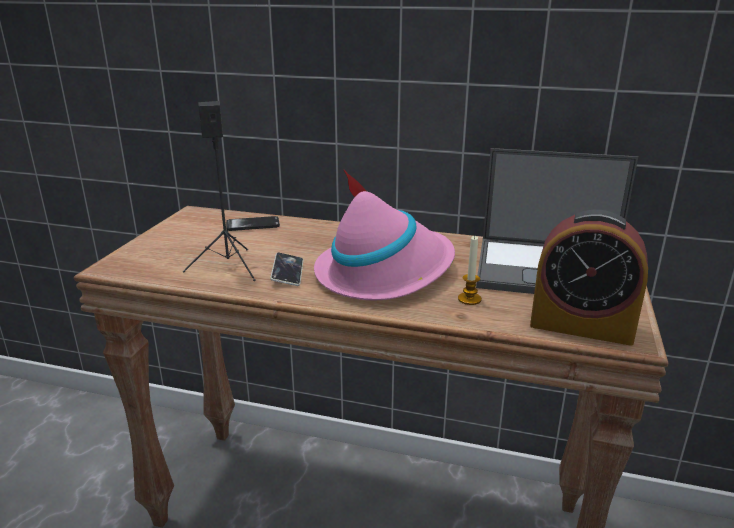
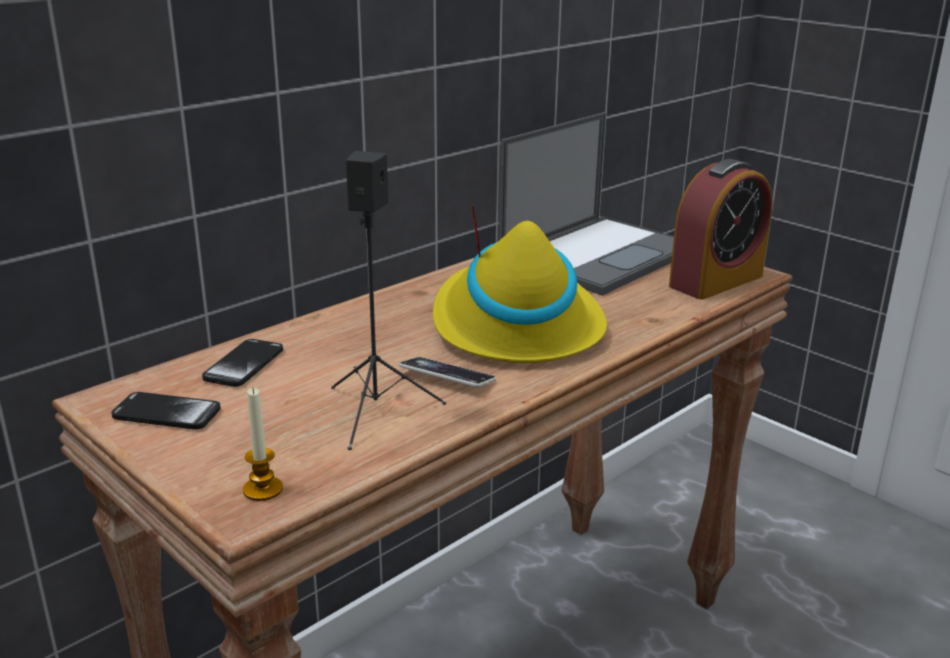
camera: 60 degrees left, 0 degrees up
pink hat [314,169,455,300] -> yellow hat [433,205,607,363]
candle [458,236,482,305] -> candle moved to [243,388,283,501]
none -> phone [111,392,221,430]

